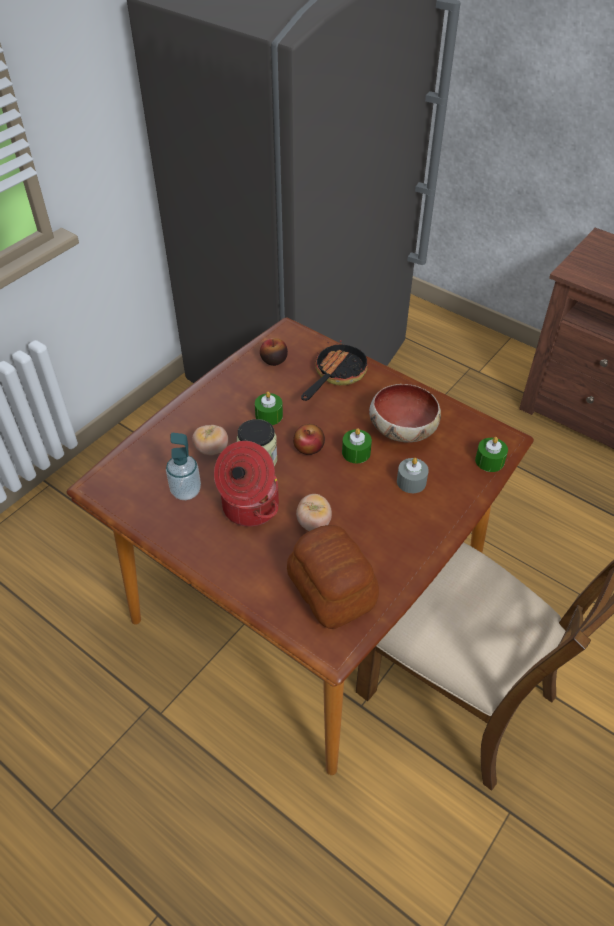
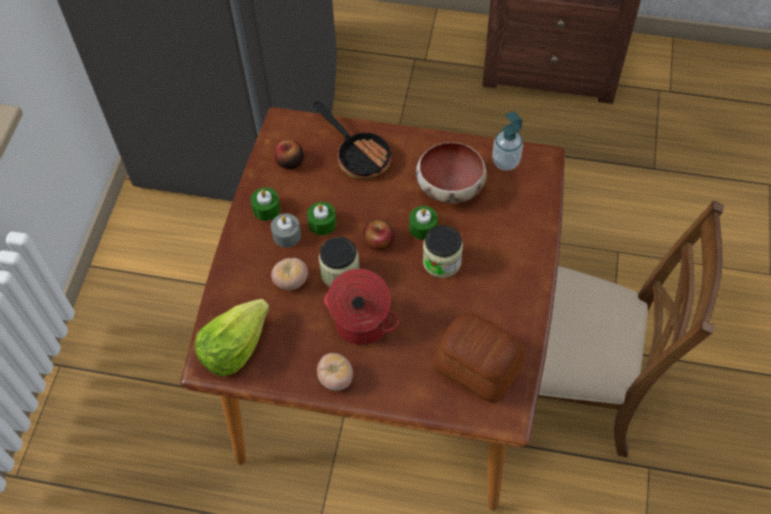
camera: 25 degrees left, 10 degrees up
soap dispenser [166,433,201,500] -> soap dispenser moved to [492,112,523,171]
tomato [296,494,332,531] -> tomato moved to [317,353,353,391]
frying pan [301,340,368,401] -> frying pan turned 135 degrees clockwise [313,101,393,179]
grey candle [397,458,429,493] -> grey candle moved to [271,214,301,248]
green candle [475,437,508,472] -> green candle moved to [251,187,281,221]
none -> lettuce [194,299,270,376]
none -> jar [423,225,463,278]

